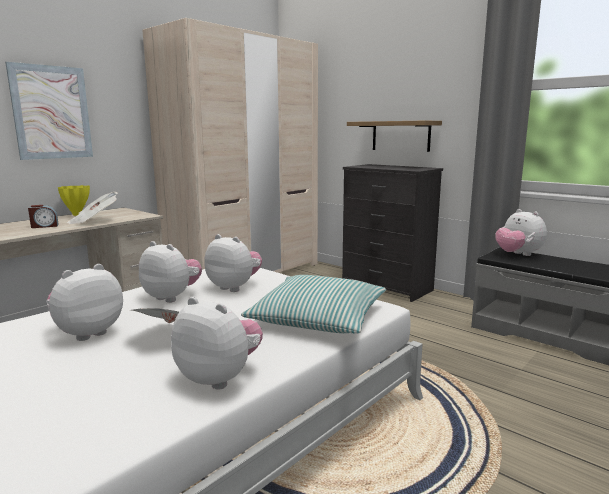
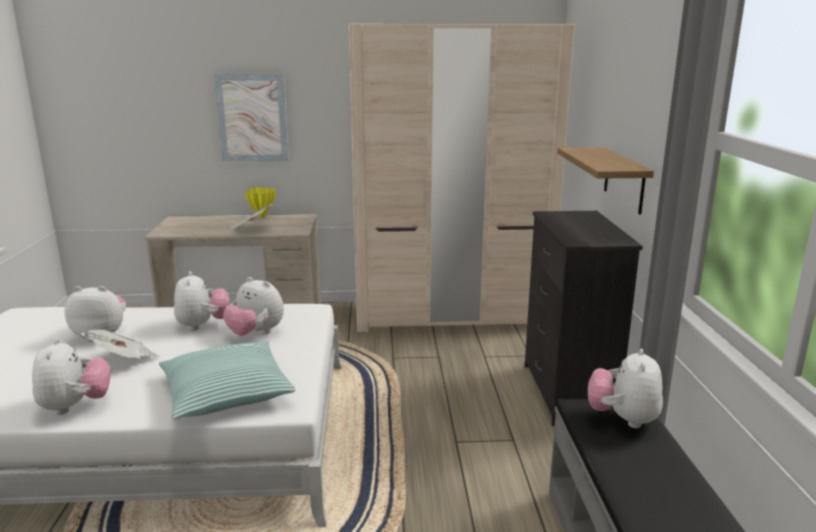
camera: 45 degrees right, 5 degrees up
alarm clock [28,205,59,228] -> none
plush toy [205,234,262,292] -> plush toy turned 135 degrees clockwise [223,277,284,336]

